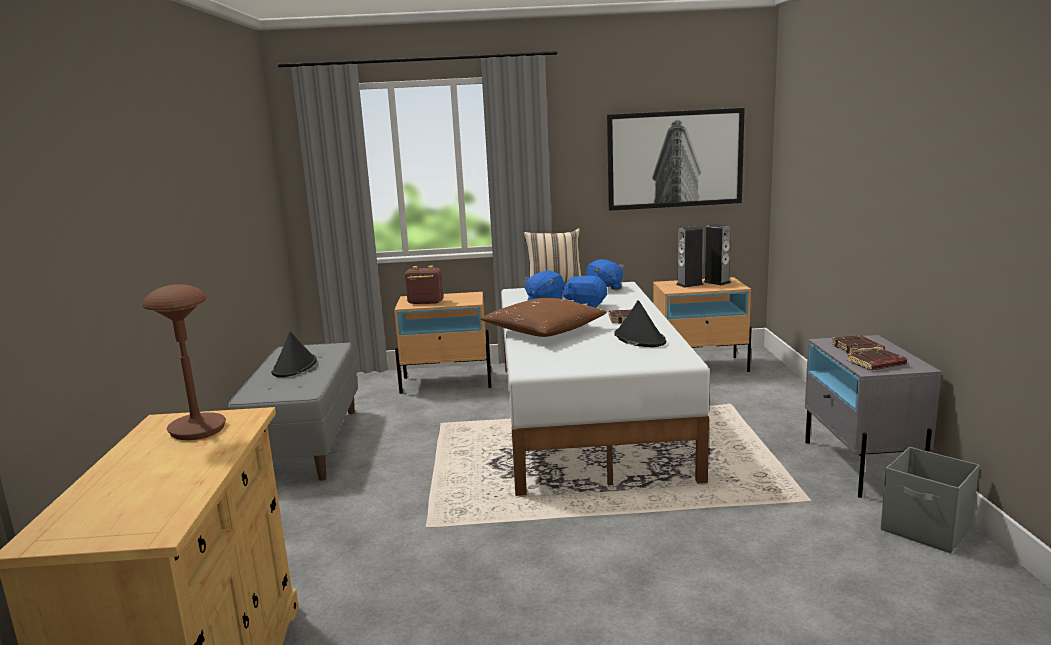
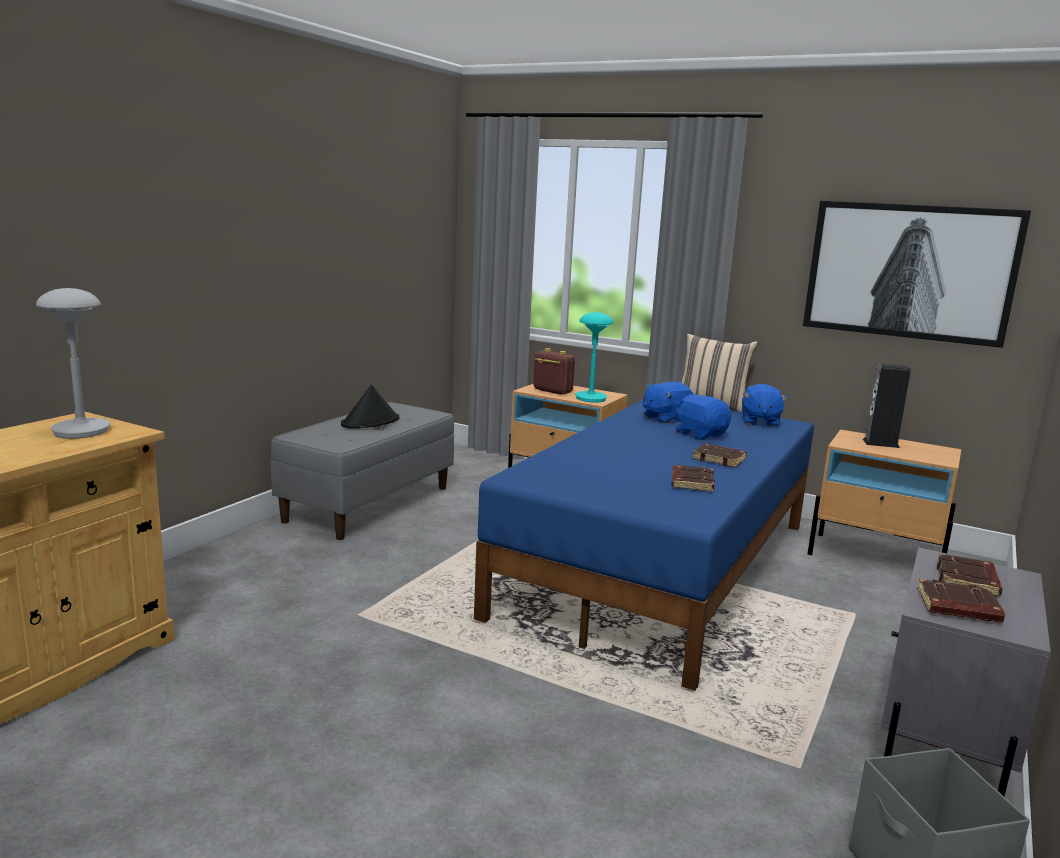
camera: 30 degrees right, 0 degrees up
brown table lamp [142,284,226,440] -> grey table lamp [36,288,111,439]
brown pillow [481,298,607,337] -> none
white bed [501,282,710,496] -> blue bed [474,400,814,691]
black hat [614,300,666,347] -> brown book [672,465,715,492]
speaker [704,224,731,286] -> none
none -> turquoise table lamp [575,312,613,403]

